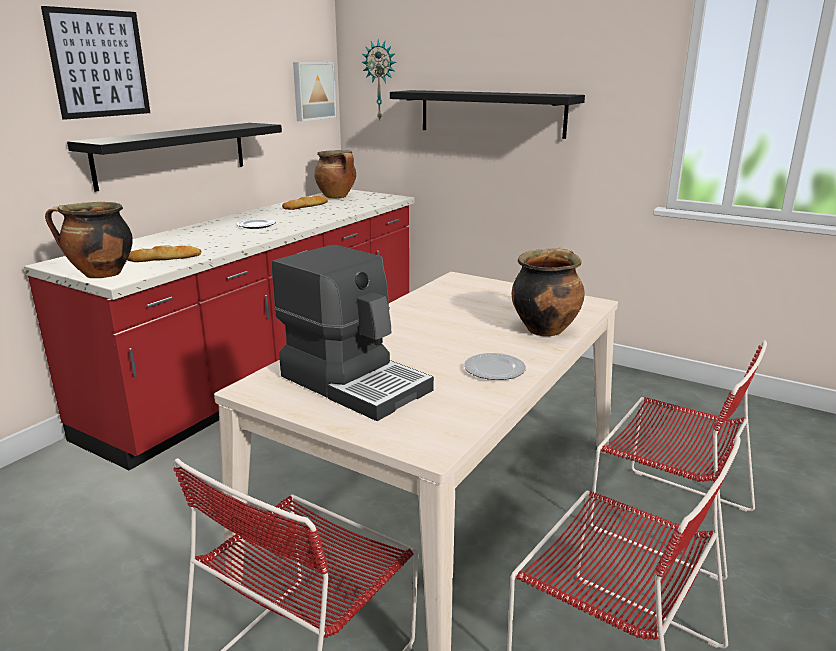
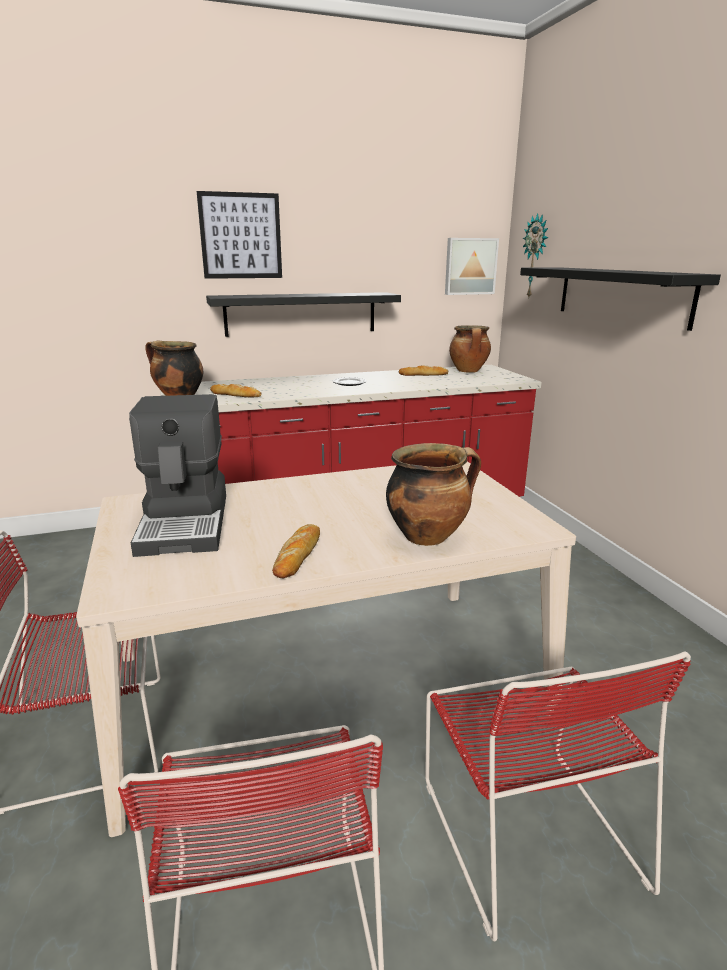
camera: 40 degrees right, 0 degrees up
plate [464,353,526,380] -> bread [272,524,320,578]

